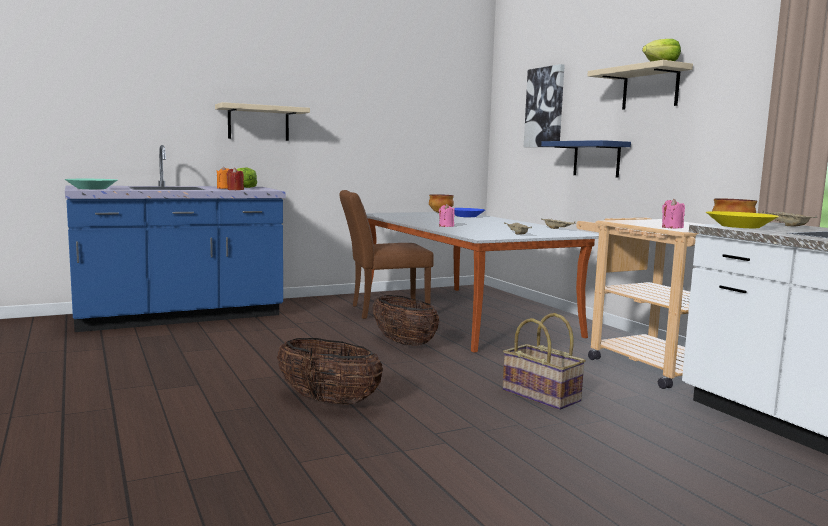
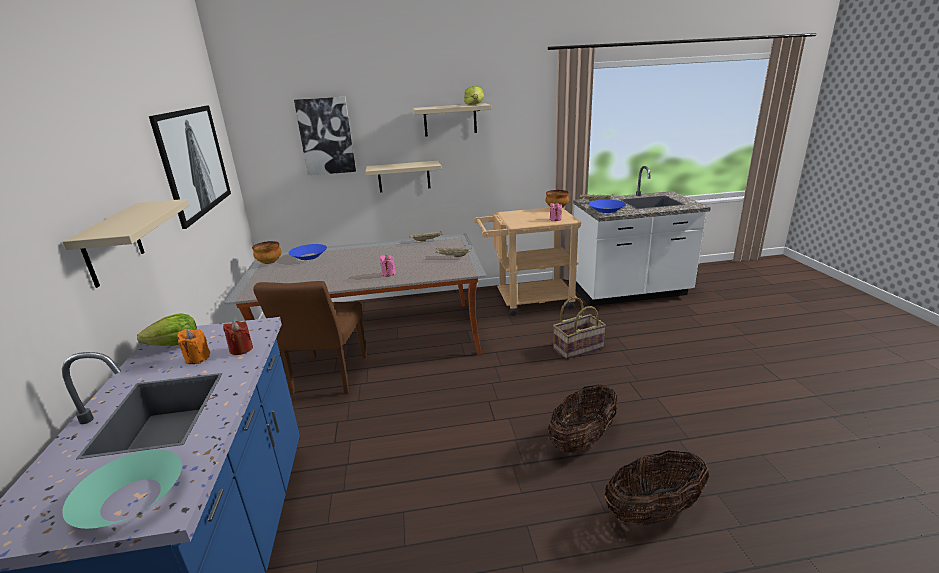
camera: 70 degrees left, 15 degrees up
basket [372,295,440,346] -> basket moved to [604,450,709,525]
blue shelf [541,140,631,178] -> beige shelf [365,161,441,192]
yellow bowl [706,211,779,228] -> blue bowl [589,200,626,213]
none -> picture [149,105,231,229]

